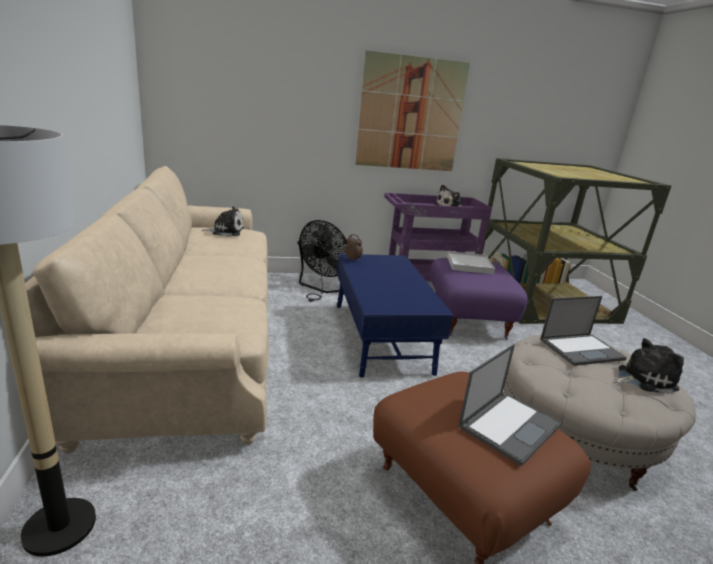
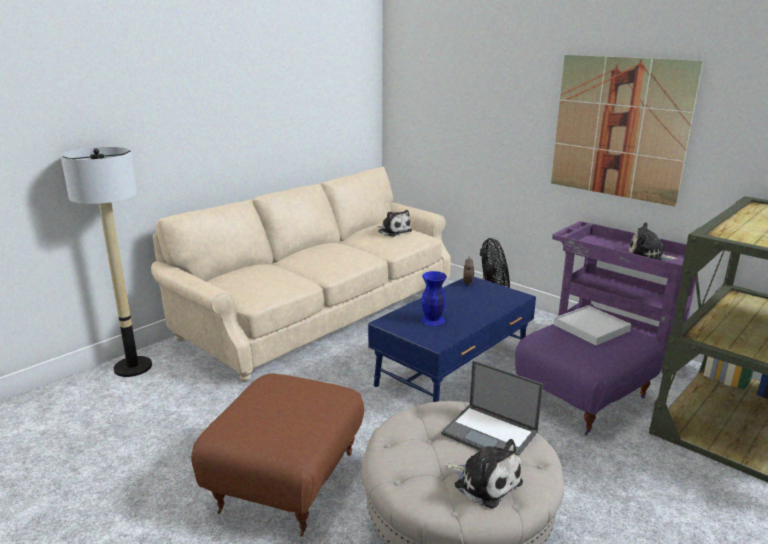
camera: 55 degrees right, 0 degrees up
laptop [458,344,562,466] -> none
none -> blue vase [421,271,447,326]

